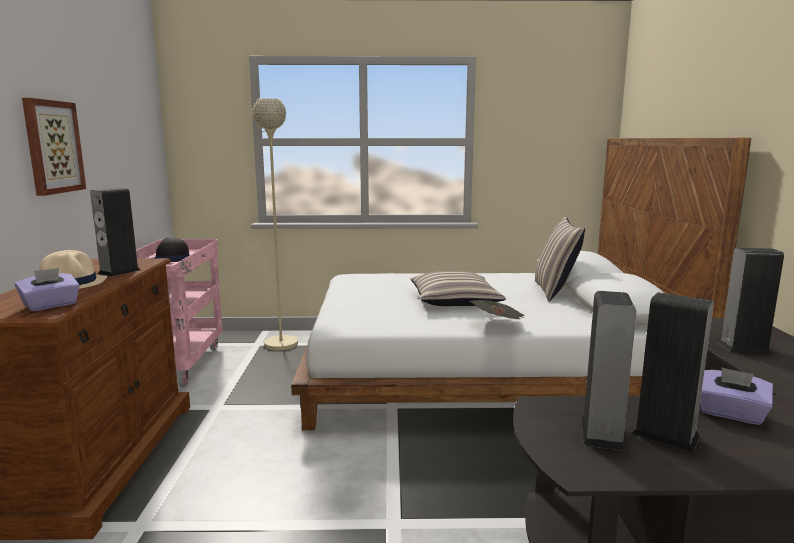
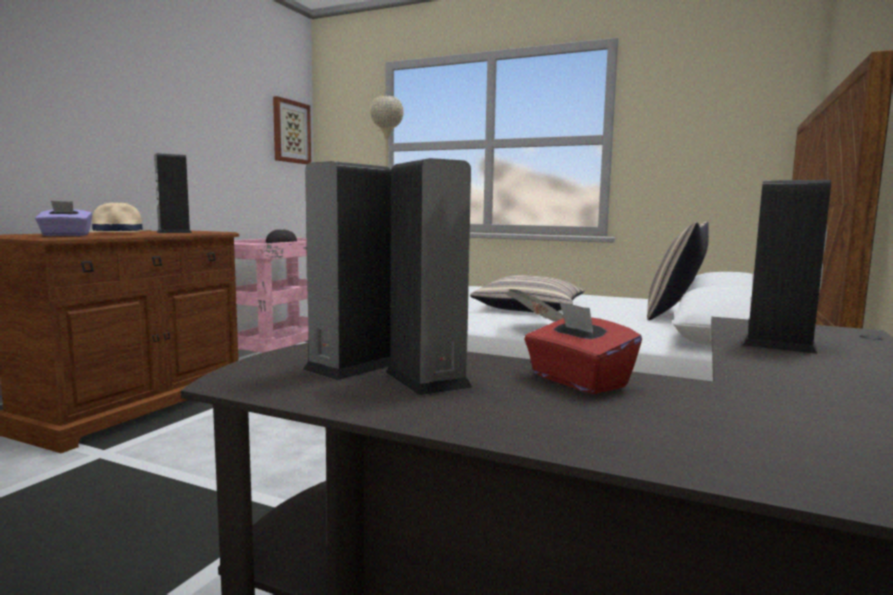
camera: 25 degrees right, 5 degrees down
picture [22,98,86,196] -> picture moved to [273,96,311,164]
purple tissue box [700,367,773,425] -> red tissue box [524,301,642,394]

